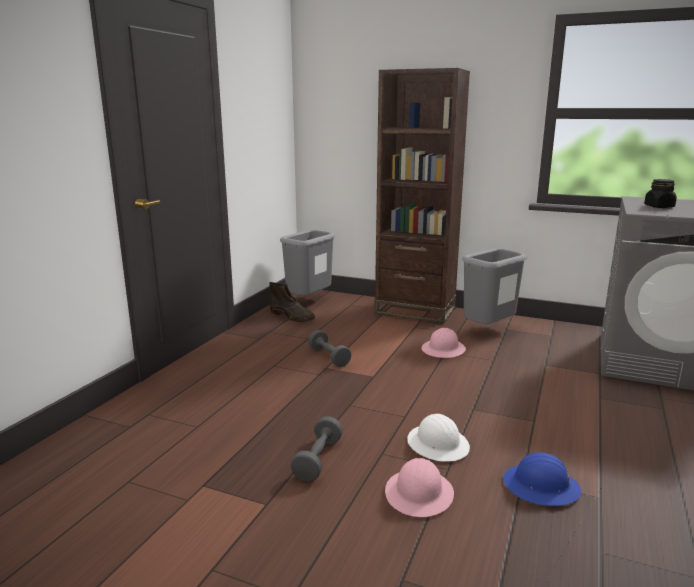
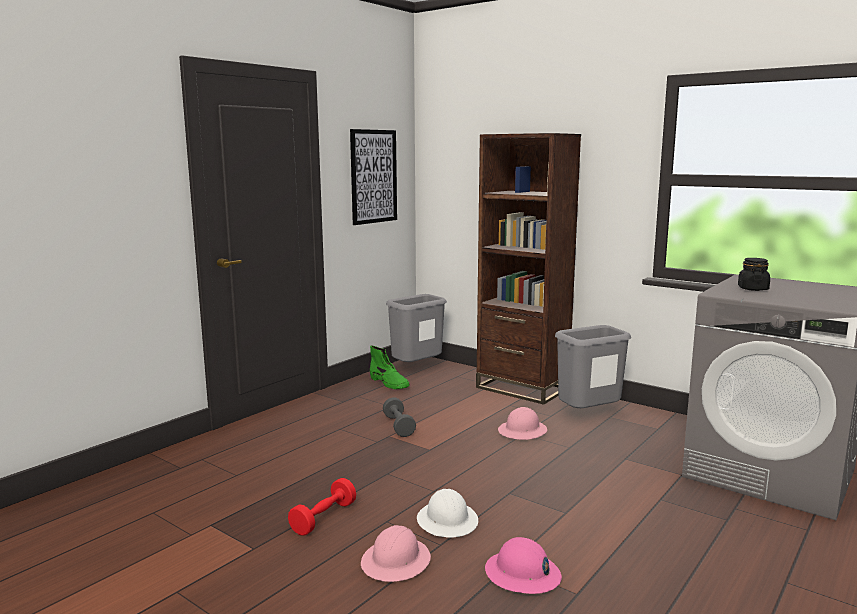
camera: 15 degrees right, 5 degrees down
brown boot [269,282,315,322] -> green boot [370,345,410,389]
grey dumbbell [290,416,343,482] -> red dumbbell [288,478,356,536]
blue hard hat [503,452,582,506] -> pink hard hat [485,537,562,594]
none -> picture [350,129,397,225]

